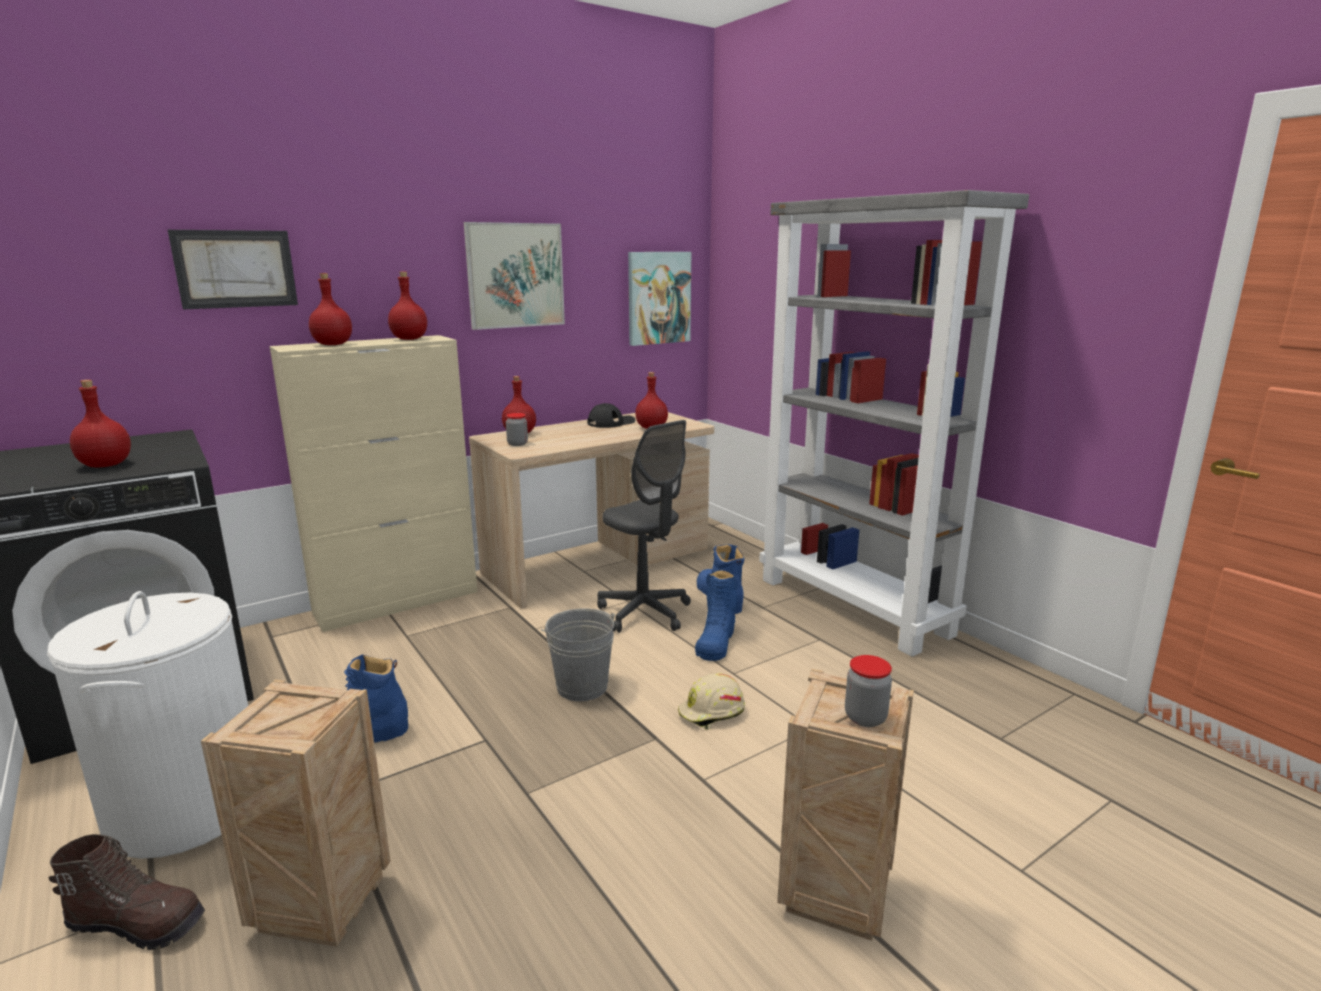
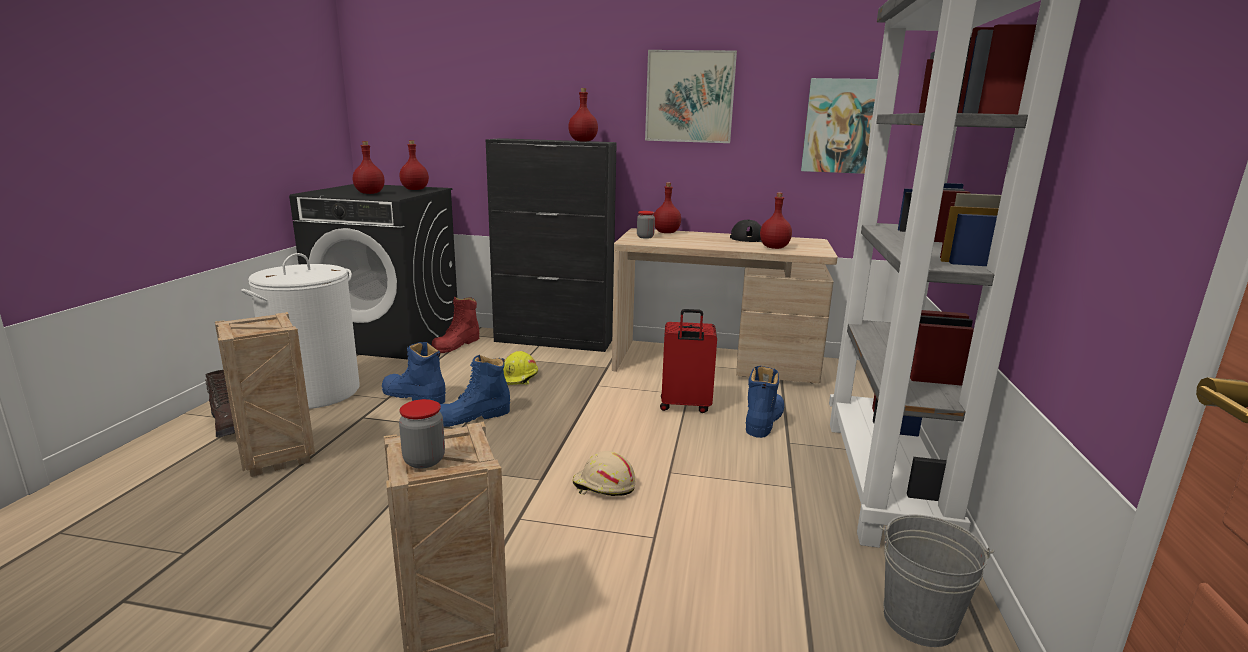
camera: 45 degrees right, 0 degrees up
picture [168,230,298,309] -> none
beige cabinet [269,335,477,632] -> black cabinet [485,138,617,352]
red bottle [309,273,352,345] -> red bottle moved to [400,140,429,190]
grey bucket [541,608,615,701] -> grey bucket moved to [879,514,994,647]
grey office chair [597,420,691,633] -> red suitcase [660,309,717,413]
blue boot [695,570,738,661] -> blue boot moved to [439,355,510,427]
none -> red boot [432,297,480,353]
none -> yellow hard hat [503,351,538,385]

